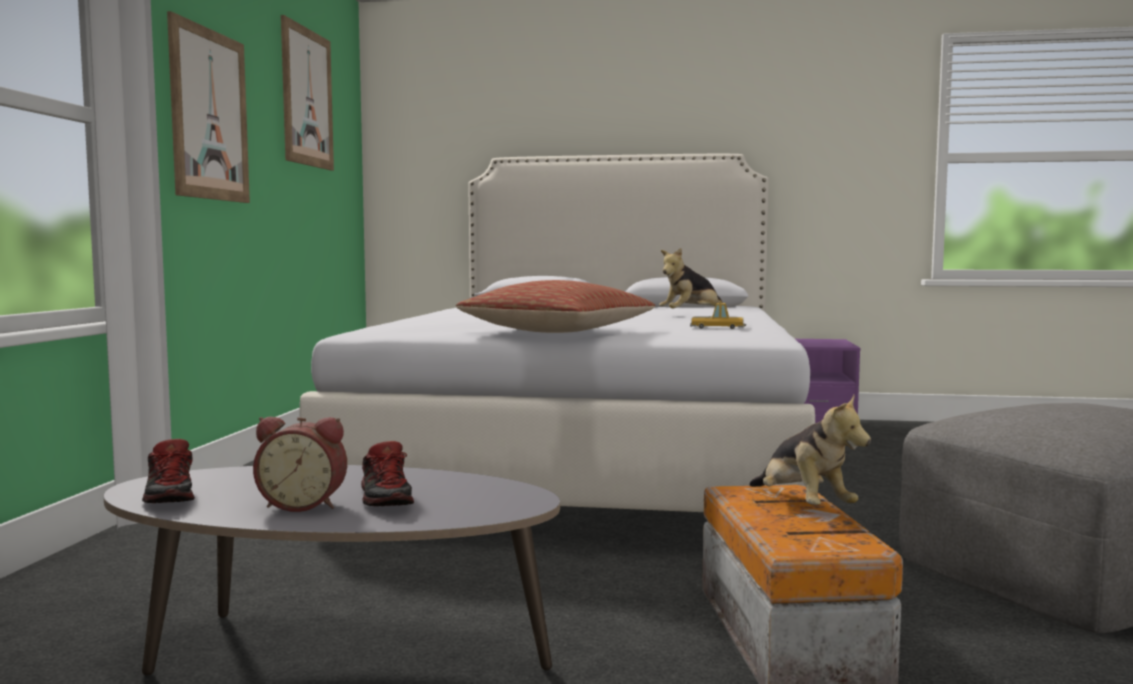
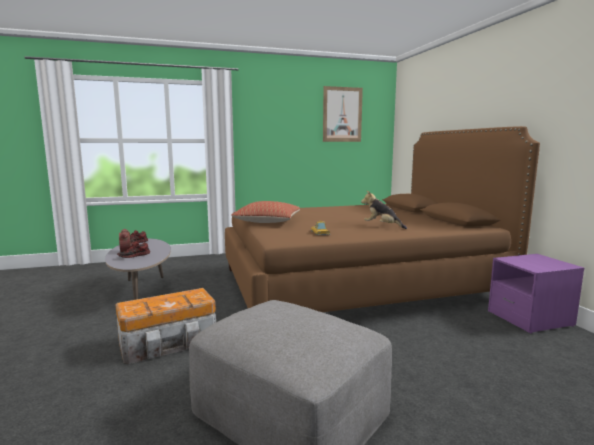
camera: 65 degrees right, 5 degrees up
picture [167,11,250,203] -> none
white bed [299,154,815,512] -> brown bed [225,126,540,312]
plush toy [749,395,871,505] -> none

